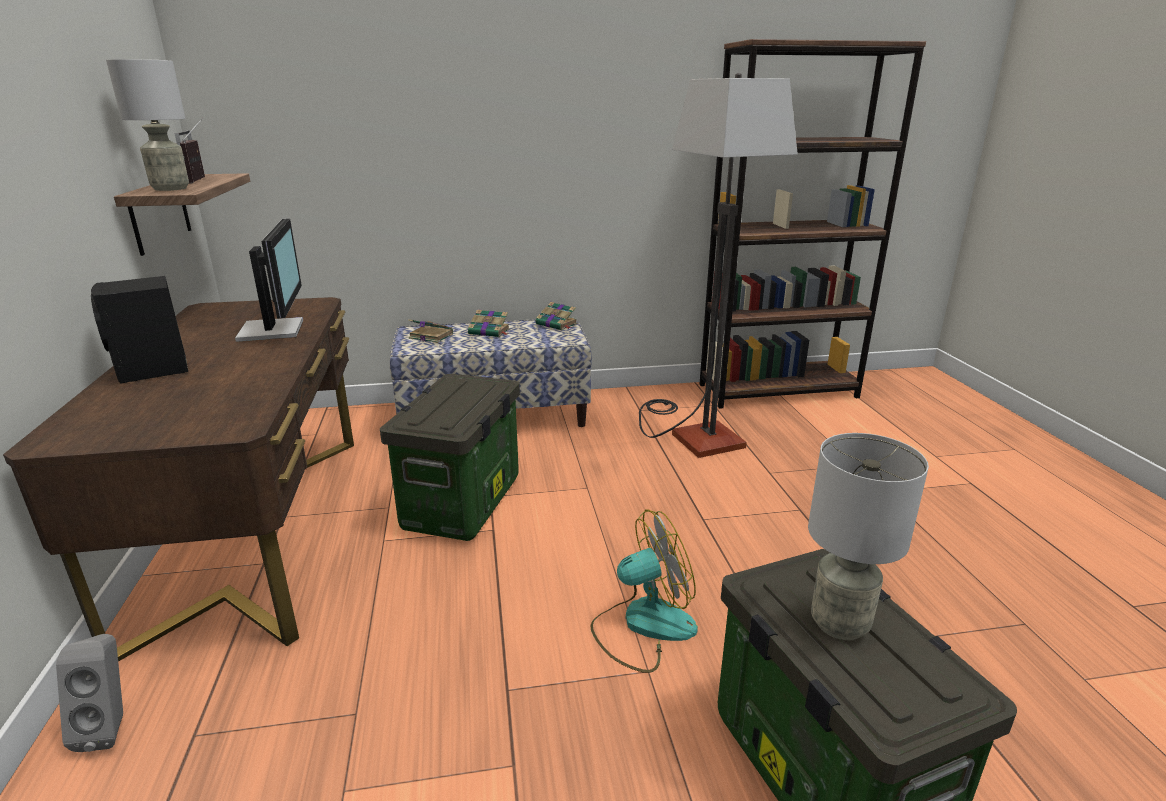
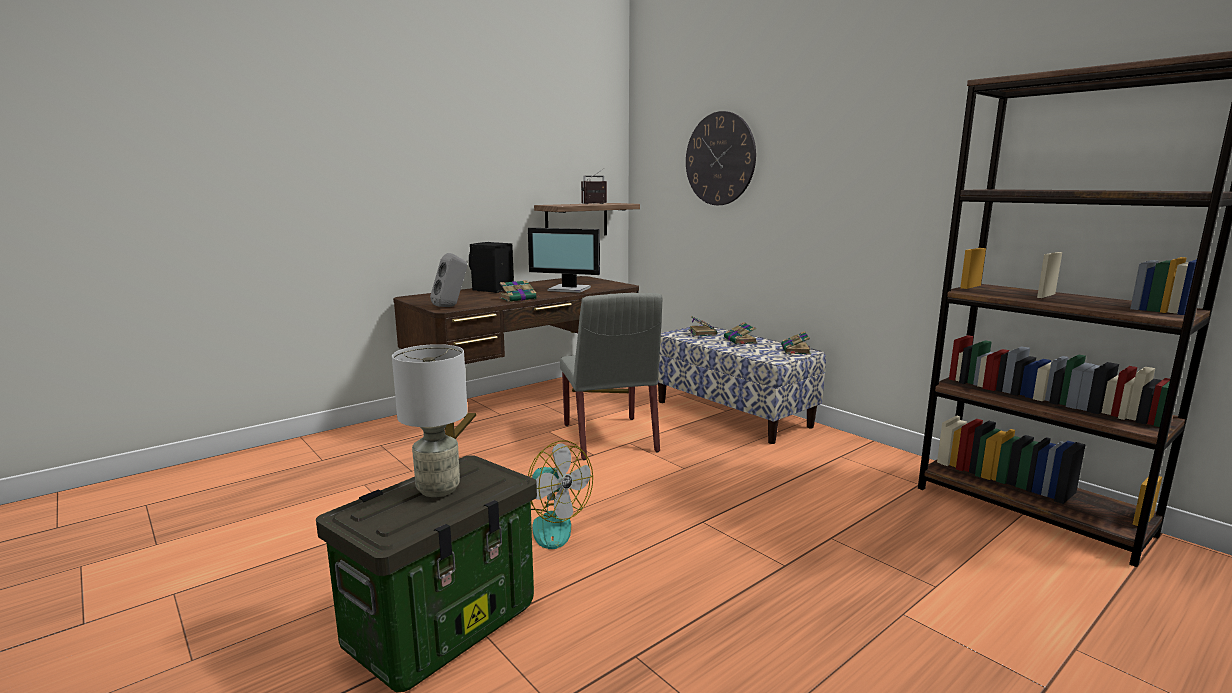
camera: 60 degrees right, 10 degrees down
grey speaker [56,634,123,752] -> grey speaker moved to [430,253,467,307]
grey table lamp [106,59,189,191] -> none
monitor [235,219,303,342] -> monitor turned 60 degrees clockwise [528,228,600,293]
storage box [380,374,520,541] -> grey chair [560,293,662,460]
floor lamp [639,73,798,458] -> none
none -> book [500,280,539,302]
none -> wall clock [686,111,756,205]

